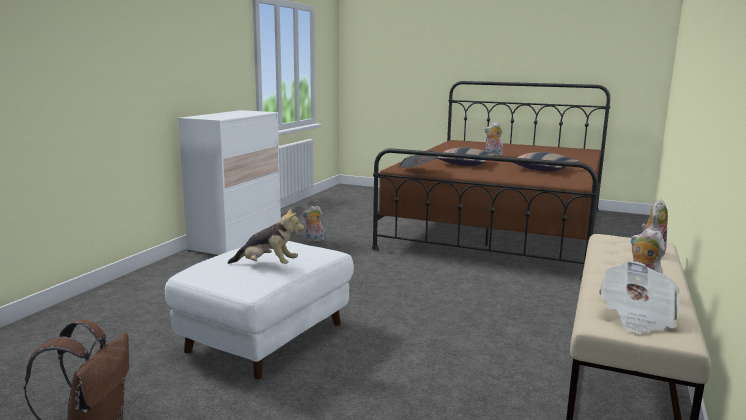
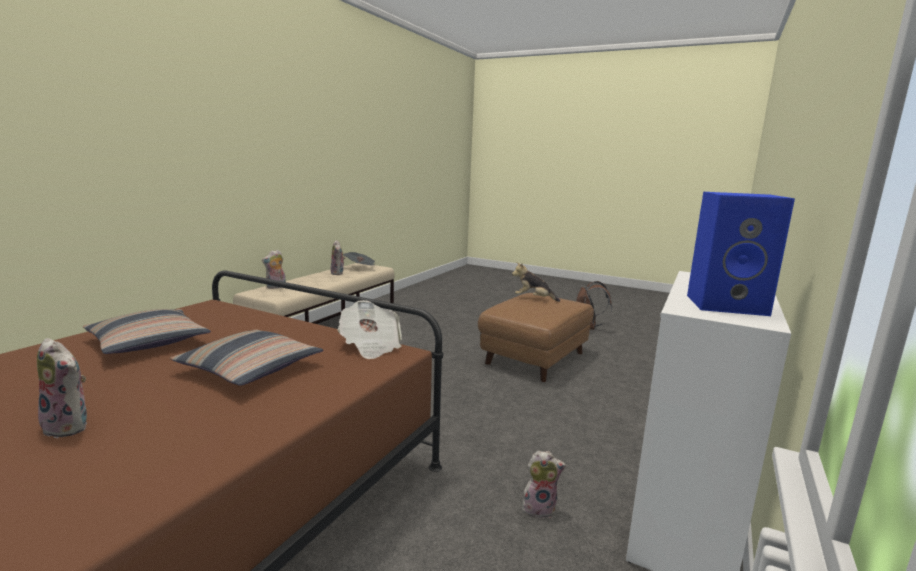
camera: 175 degrees left, 0 degrees up
white ottoman [165,241,354,380] -> brown ottoman [478,293,594,382]
none -> blue speaker [687,192,795,316]

